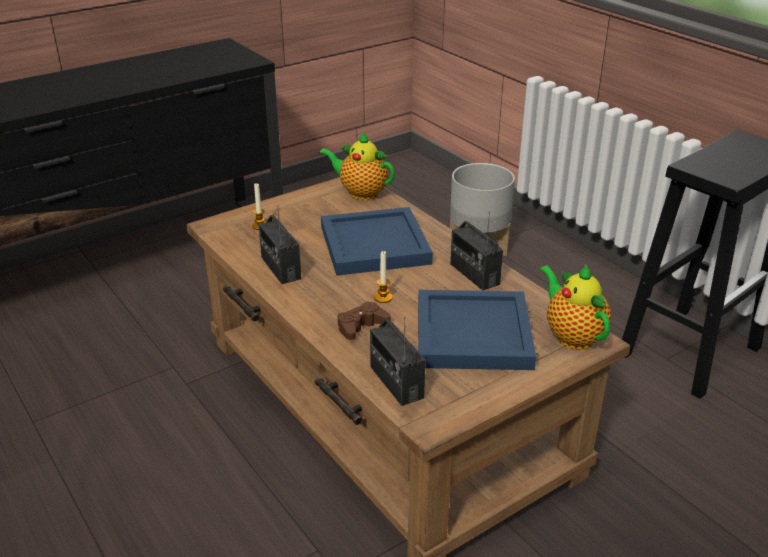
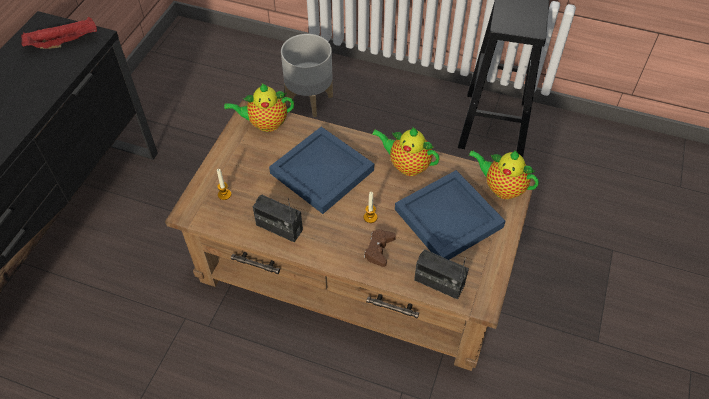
camera: 35 degrees left, 20 degrees up
radio [450,211,503,291] -> teapot [372,127,439,176]
none -> red tray [21,17,97,49]

